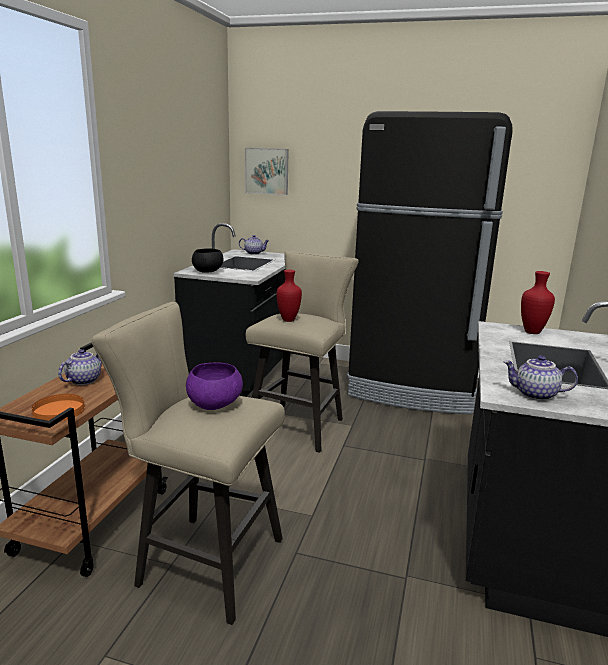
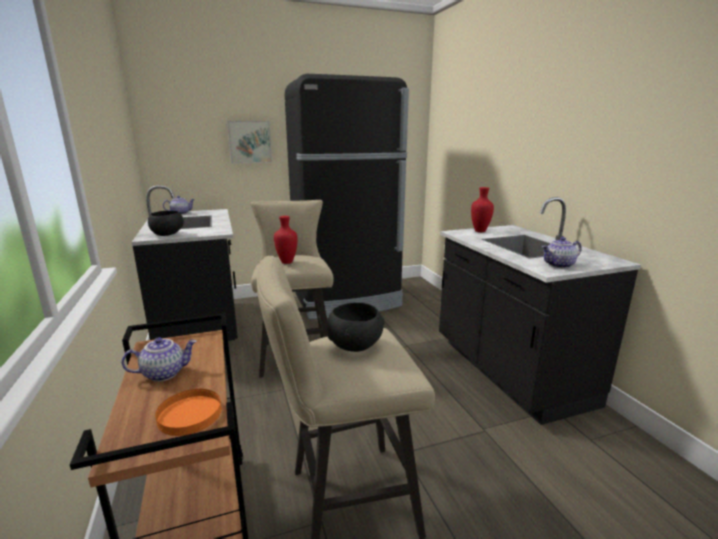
camera: 35 degrees left, 0 degrees up
teapot [58,349,102,385] -> teapot turned 75 degrees clockwise [122,337,197,382]
purple bowl [186,363,243,410] -> black bowl [327,303,384,352]
picture [245,148,289,195] -> picture moved to [227,121,272,164]

